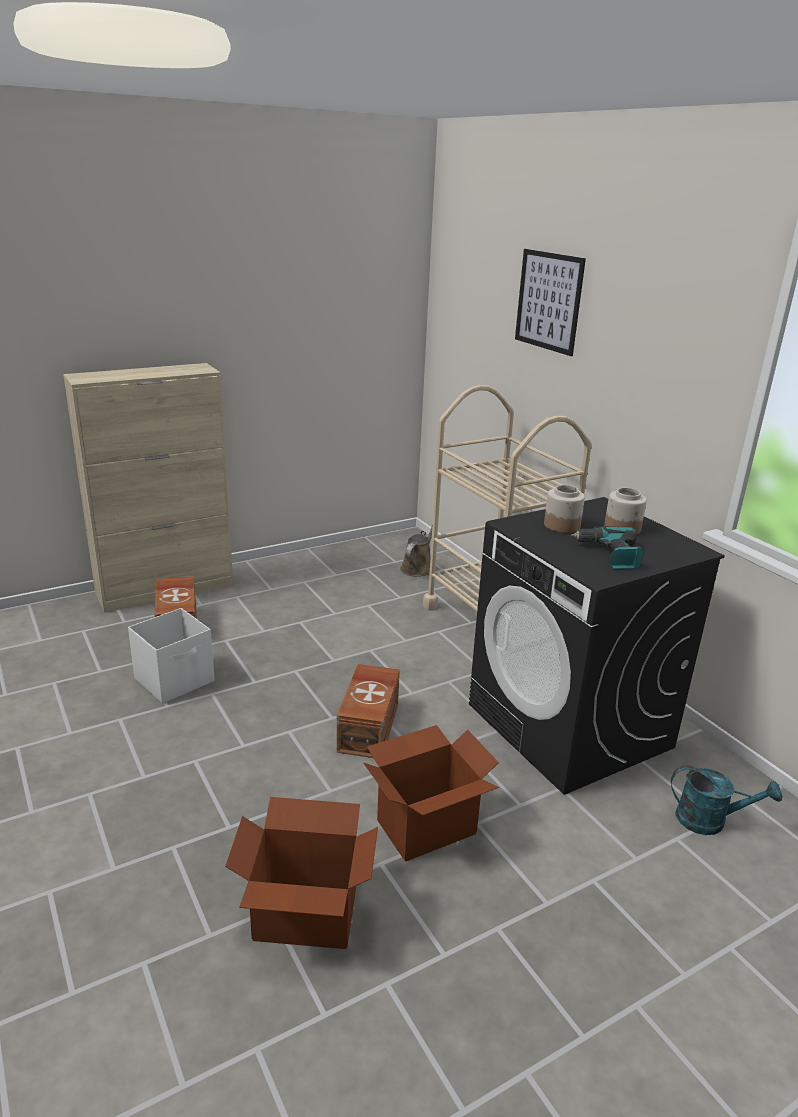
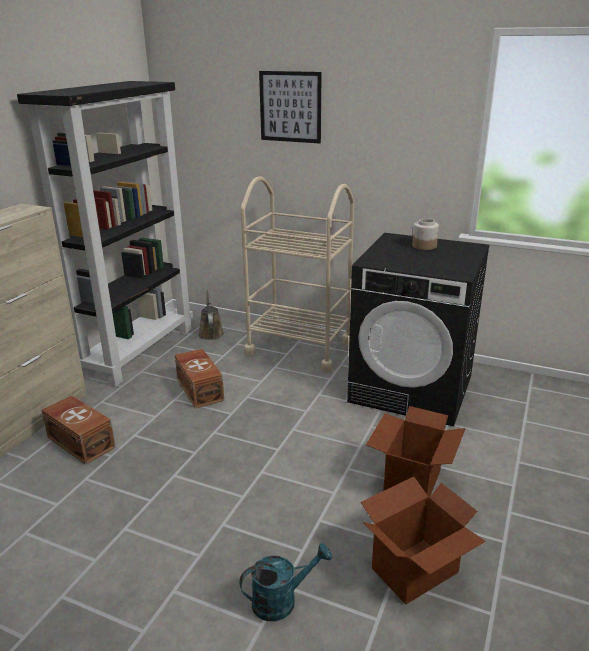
camera: 35 degrees left, 0 degrees up
white storage box [128,608,215,704] -> none
brown storage box [337,664,400,758] -> brown storage box moved to [175,349,224,409]
jar [544,485,585,533] -> none
power drill [571,526,643,570] -> none
turquoise watering can [671,765,782,835] -> turquoise watering can moved to [239,543,332,621]
none -> black bookcase [17,81,193,387]

